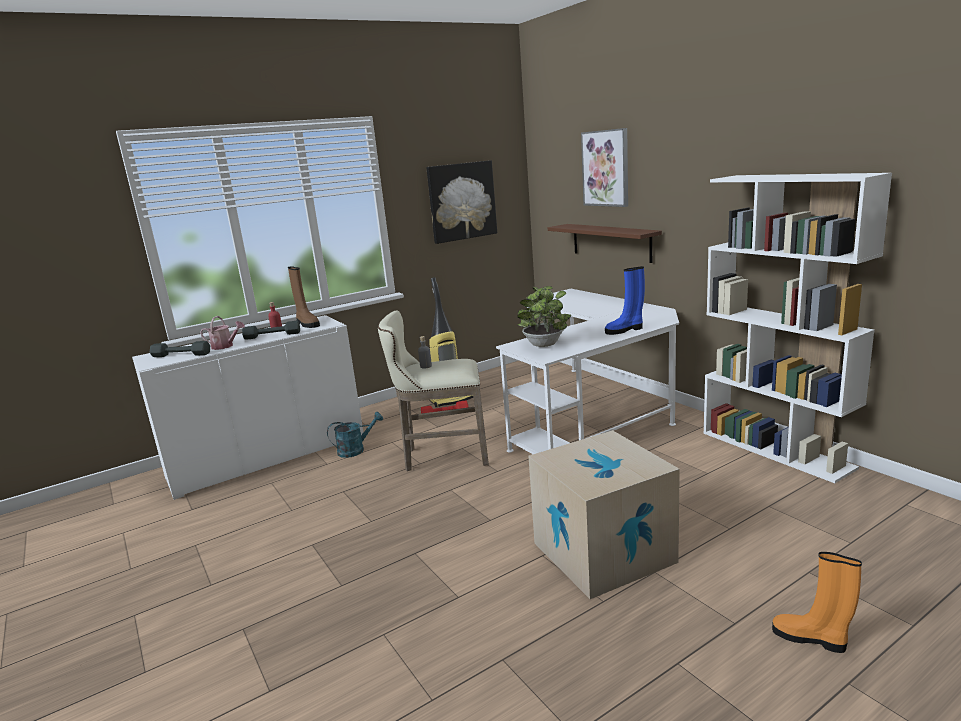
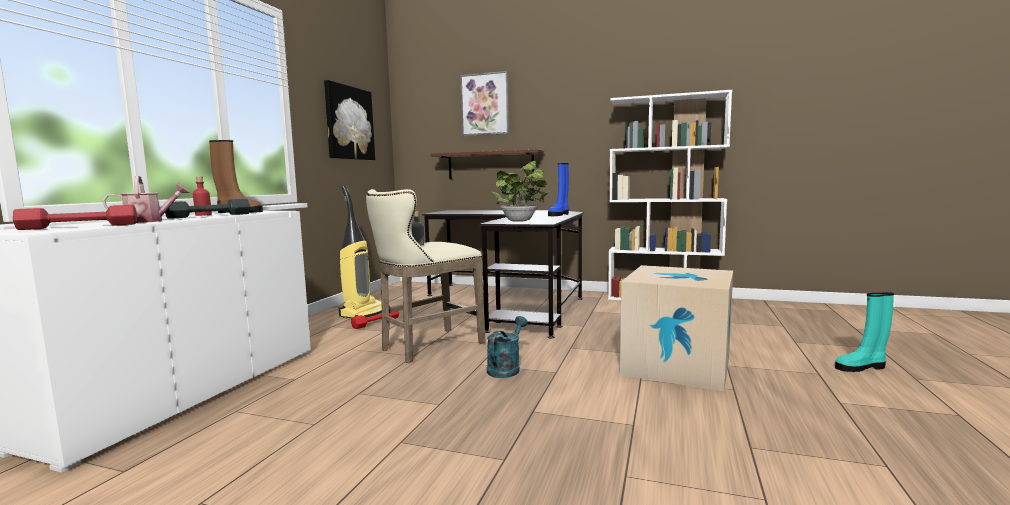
camera: 40 degrees left, 10 degrees down
grey dumbbell [150,341,210,357] -> red dumbbell [13,205,137,230]
turquoise watering can [327,411,383,458] -> turquoise watering can moved to [487,316,528,378]
white desk [496,289,679,454] -> black desk [422,210,584,338]
orange boot [772,552,862,653] -> turquoise boot [835,292,894,372]

